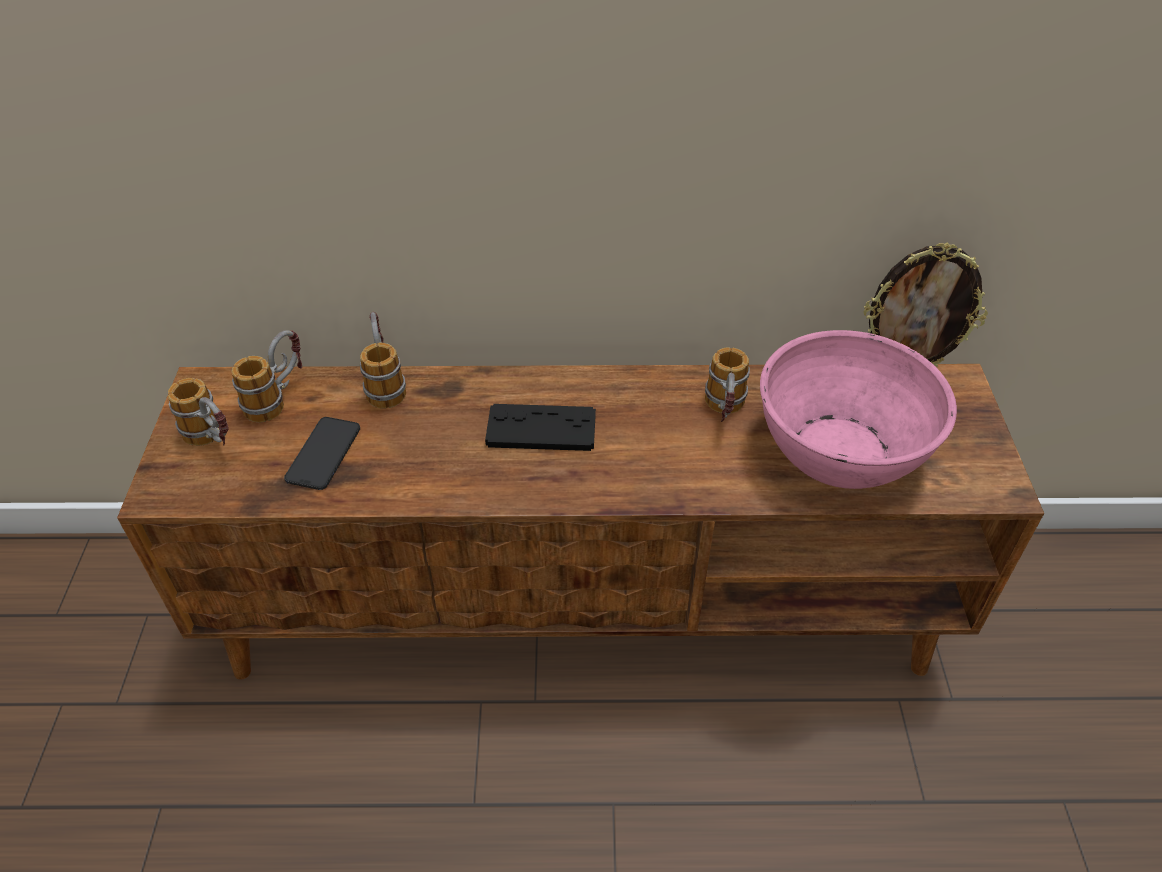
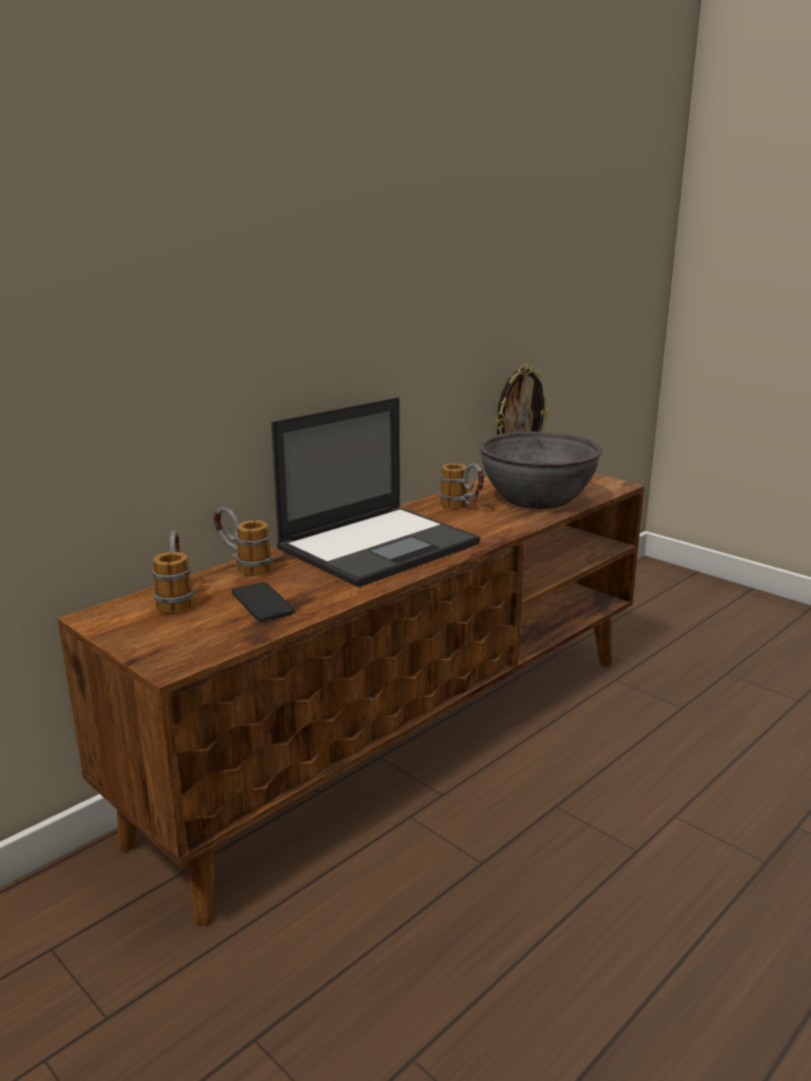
camera: 45 degrees left, 25 degrees down
mug [168,378,229,446] -> none
black game controller [485,404,596,451] -> laptop [271,397,480,587]
pink bowl [760,330,957,489] -> grey bowl [479,431,602,509]

